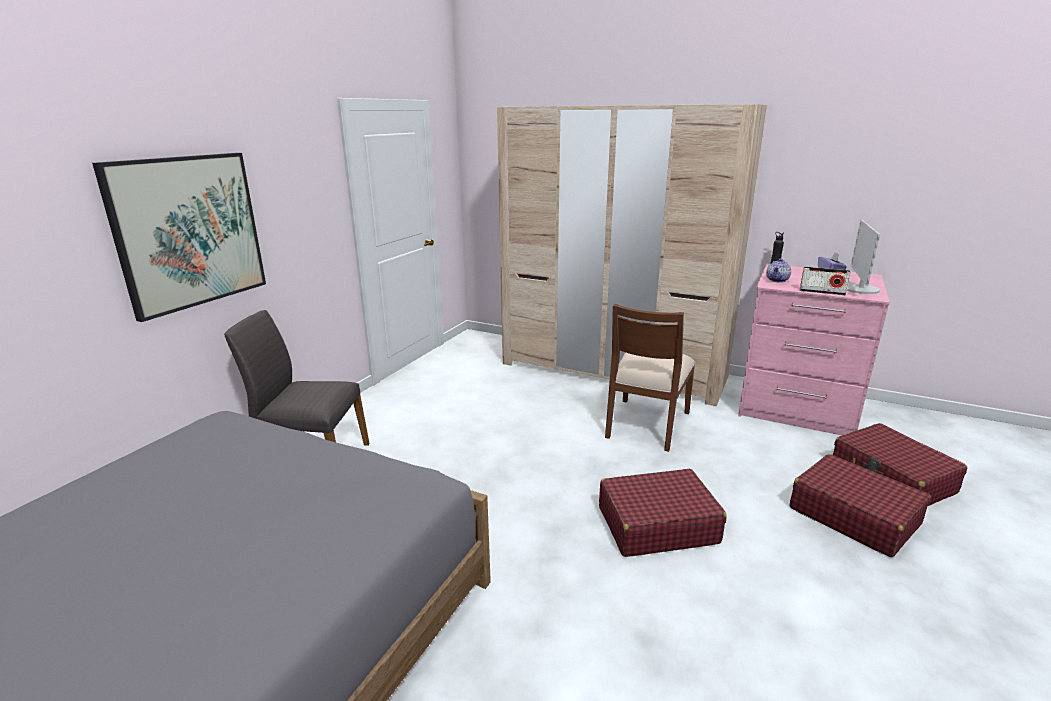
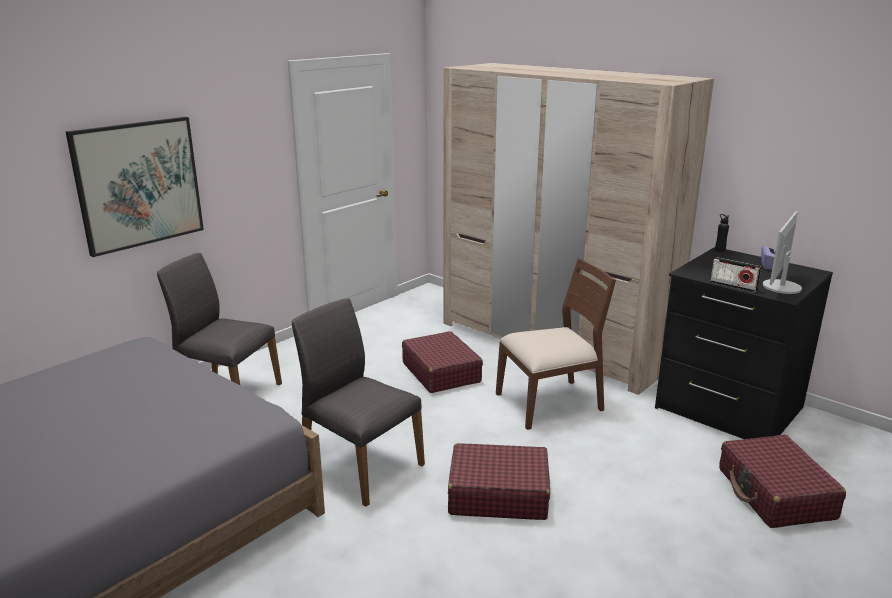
camera: 15 degrees right, 0 degrees up
brown chair [605,304,695,452] -> brown chair turned 150 degrees counterclockwise [496,258,616,430]
pink dresser [738,264,890,435] -> black dresser [655,247,833,439]
teapot [766,258,791,282] -> none
red suitcase [790,454,931,557] -> red suitcase moved to [402,331,483,393]
none -> grey chair [292,298,425,507]

